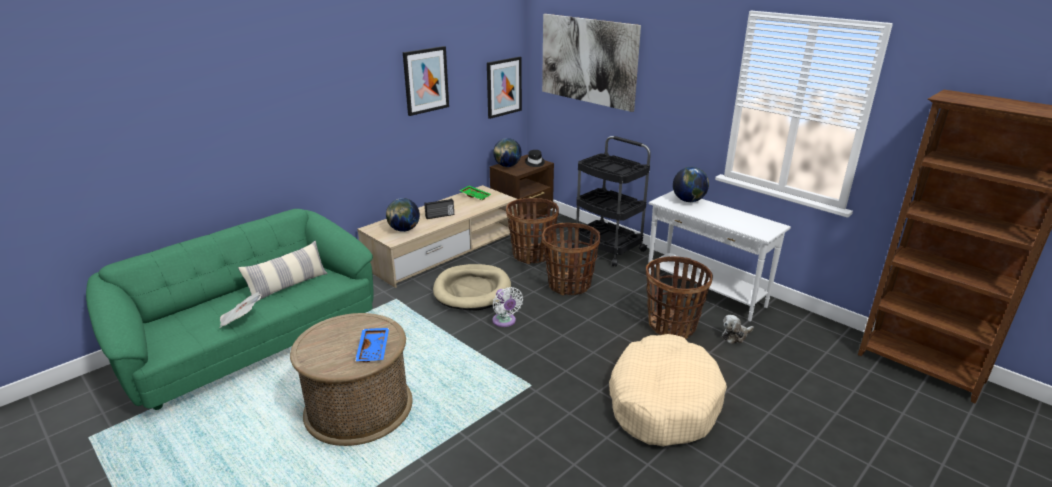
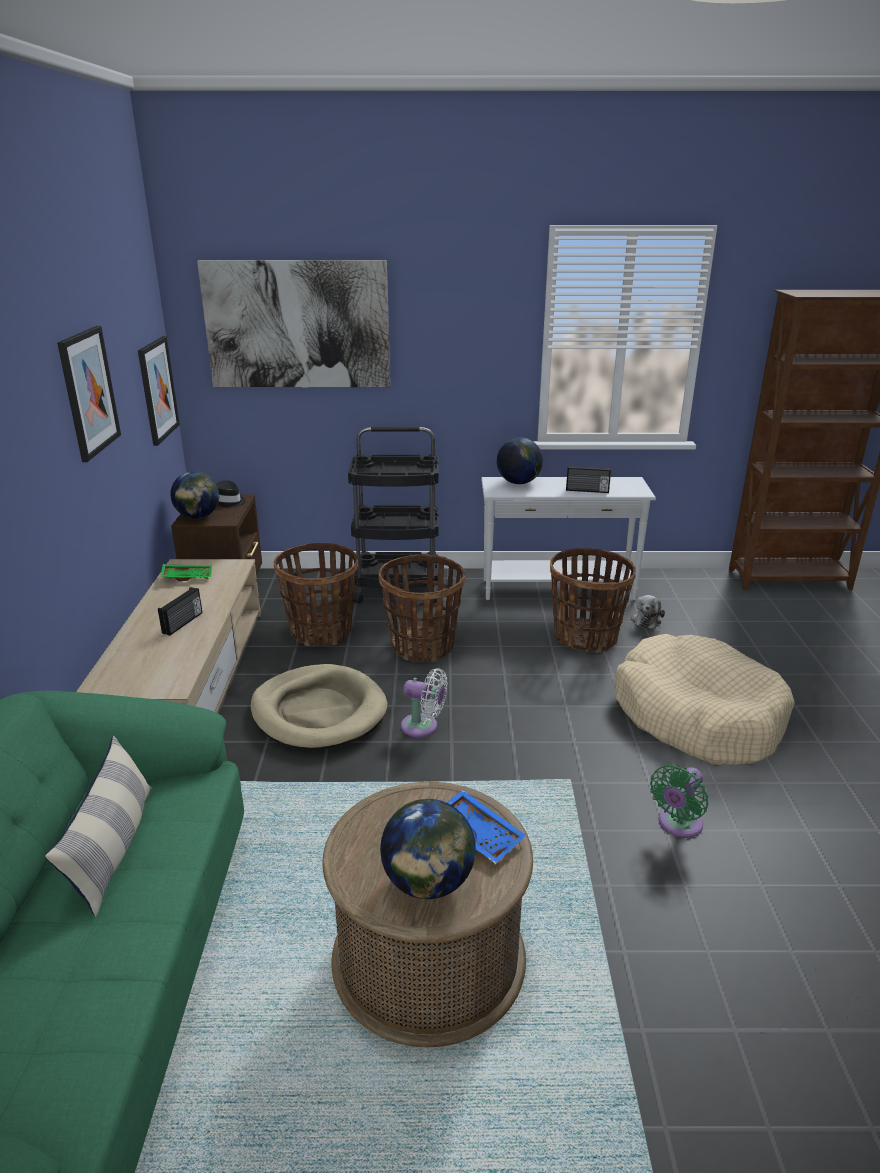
camera: 45 degrees left, 0 degrees up
newspaper [219,292,261,328] -> none
globe [386,198,420,232] -> globe moved to [380,799,476,899]
none -> radio [566,465,611,493]
none -> green fan [650,765,708,838]

